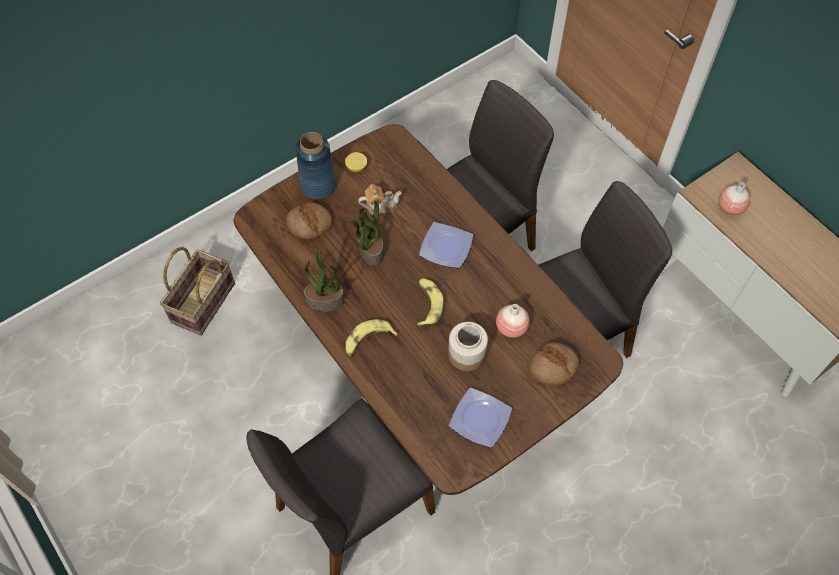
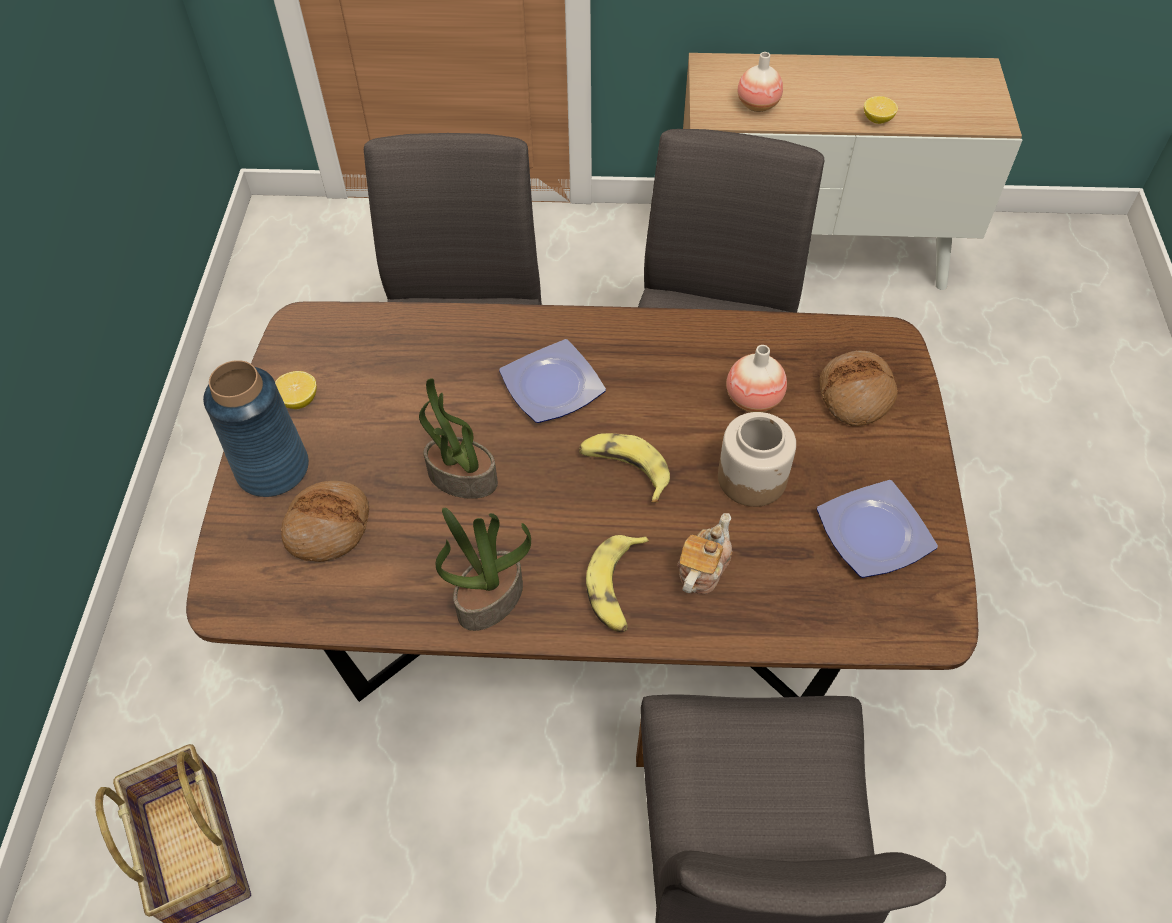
camera: 50 degrees left, 5 degrees down
teapot [358,184,401,214] -> teapot moved to [677,513,732,594]
none -> lemon [864,96,898,124]

